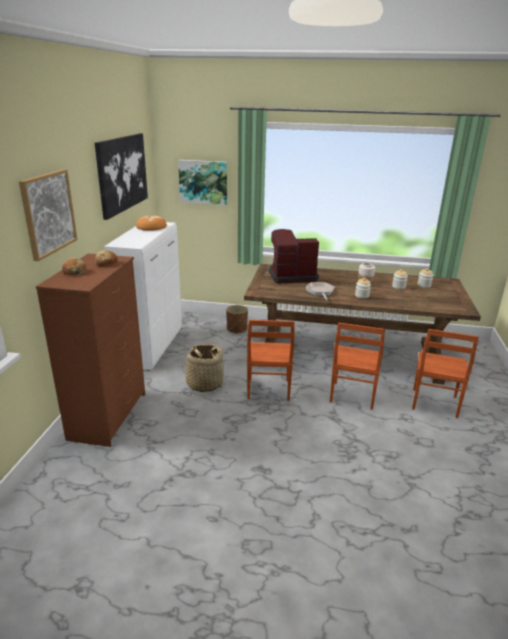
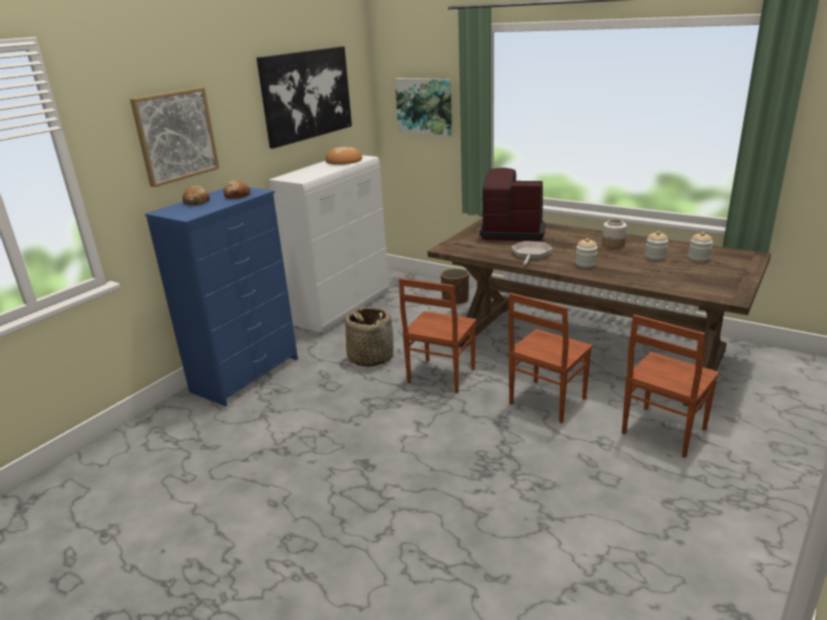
camera: 25 degrees right, 0 degrees up
brown dresser [36,253,145,447] -> blue dresser [145,187,298,407]

